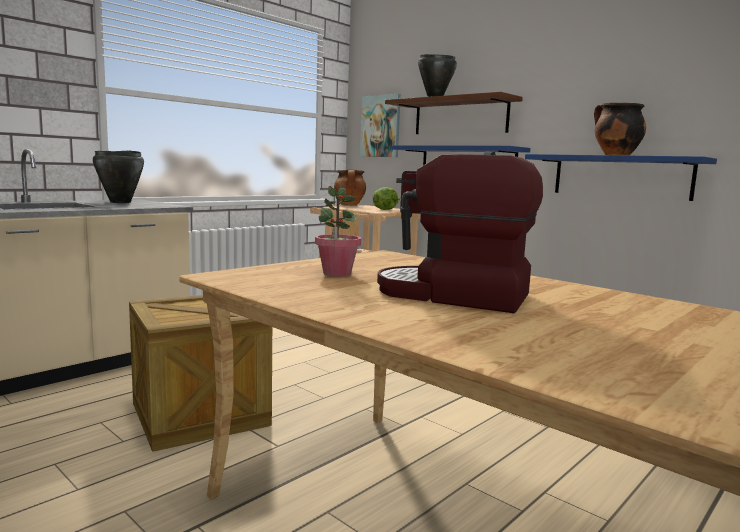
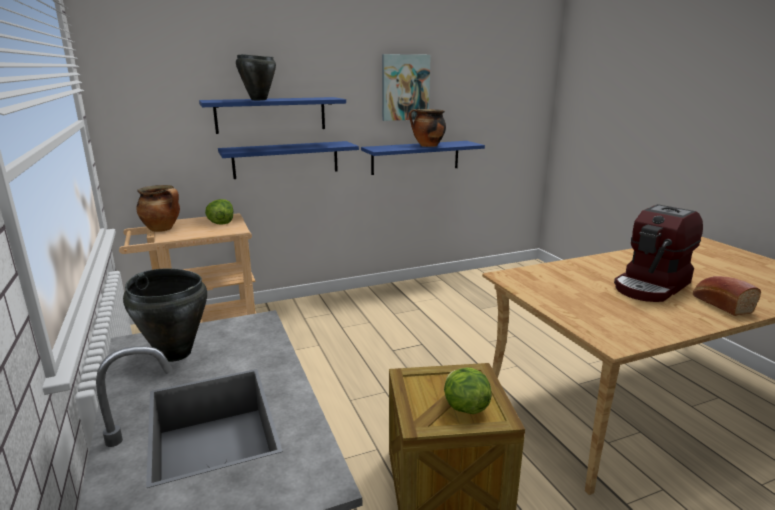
camera: 65 degrees left, 10 degrees up
potted plant [315,186,361,277] -> none
picture [360,94,401,157] -> picture moved to [382,54,431,121]
brown shelf [385,92,523,134] -> blue shelf [199,97,346,134]
none -> lettuce [444,367,492,414]
none -> bread [693,276,761,316]

